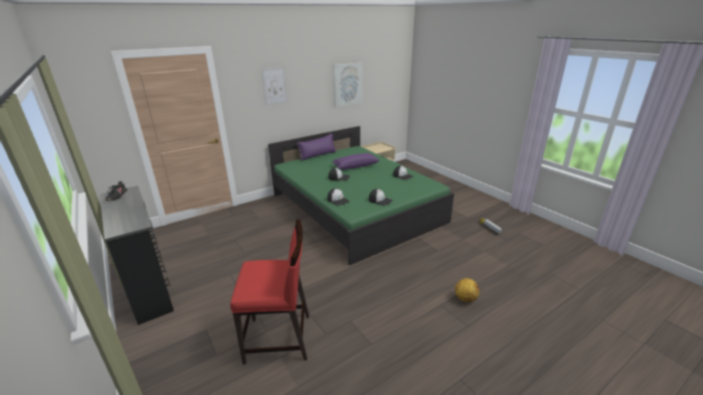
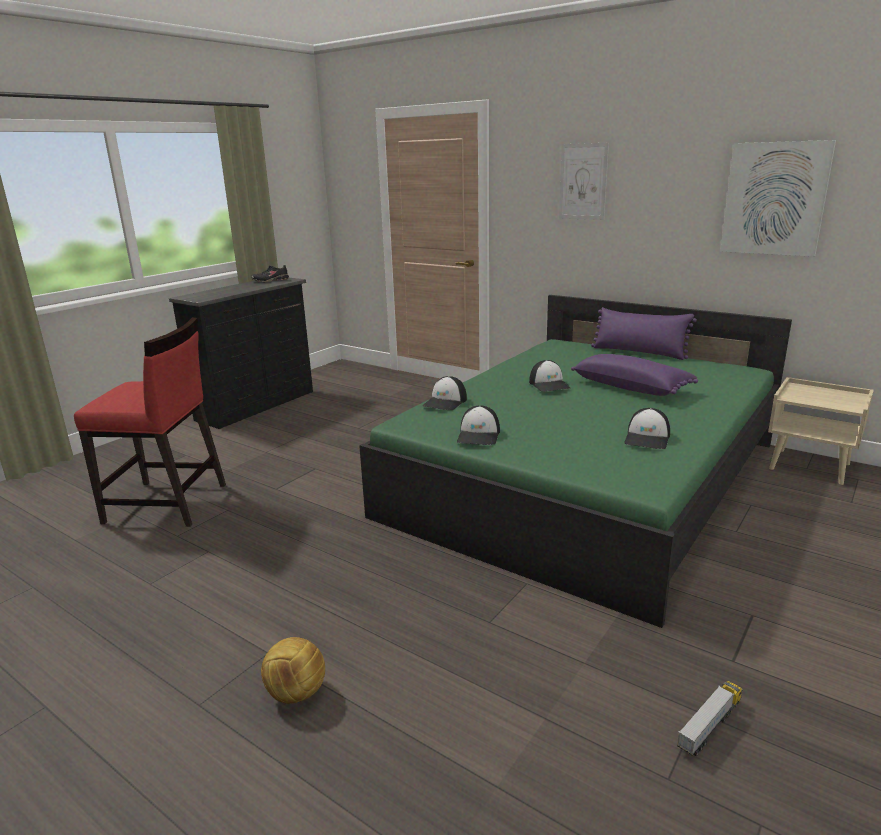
camera: 70 degrees right, 5 degrees down
red chair [230,219,309,365] -> red chair turned 60 degrees counterclockwise [74,317,226,527]

